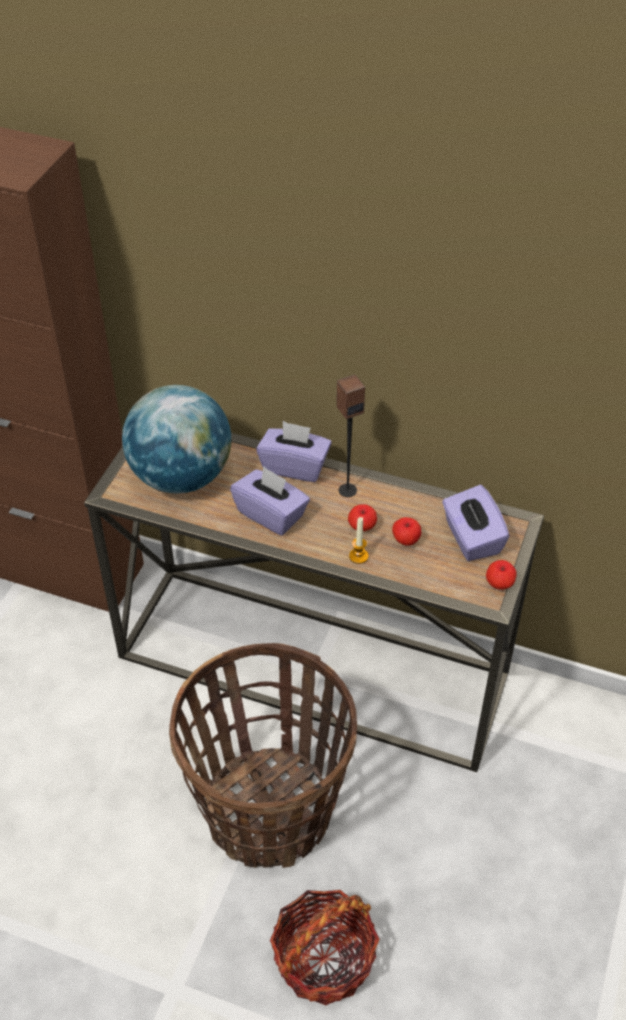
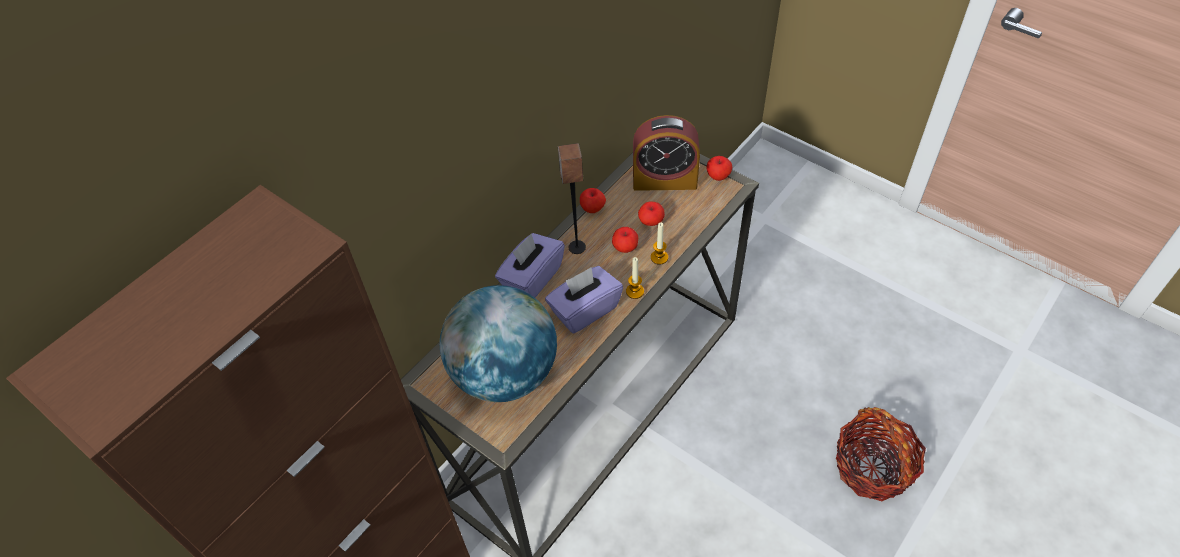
camera: 70 degrees left, 5 degrees up
basket [169,643,357,868] -> none
purple tissue box [442,485,510,561] -> alarm clock [633,115,700,191]
none -> apple [580,188,606,213]
none -> candle [626,257,644,299]

